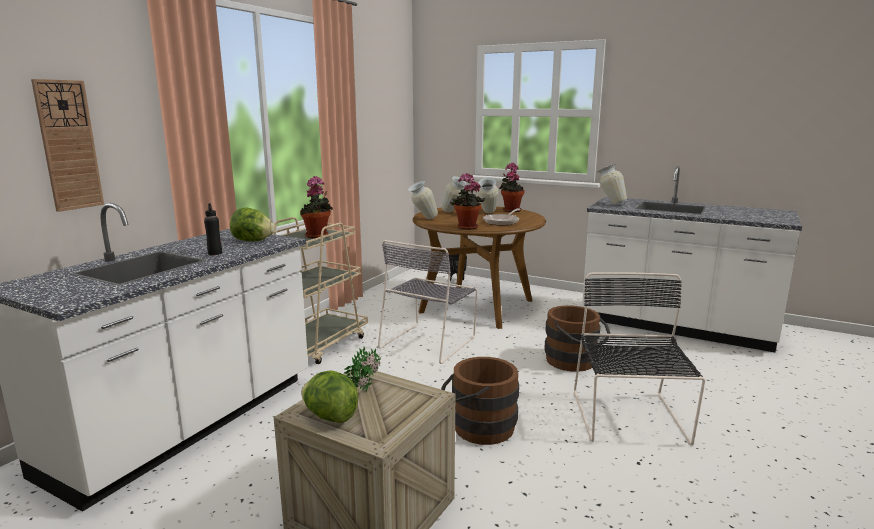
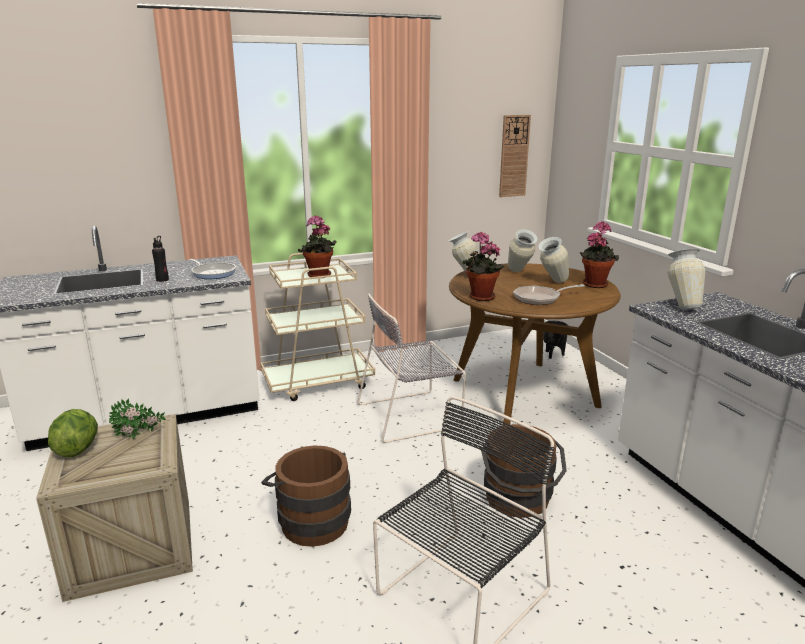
camera: 40 degrees right, 5 degrees up
wall clock [31,79,104,212] -> wall clock moved to [499,115,531,197]
lettuce [230,208,275,241] -> frying pan [189,259,236,279]

